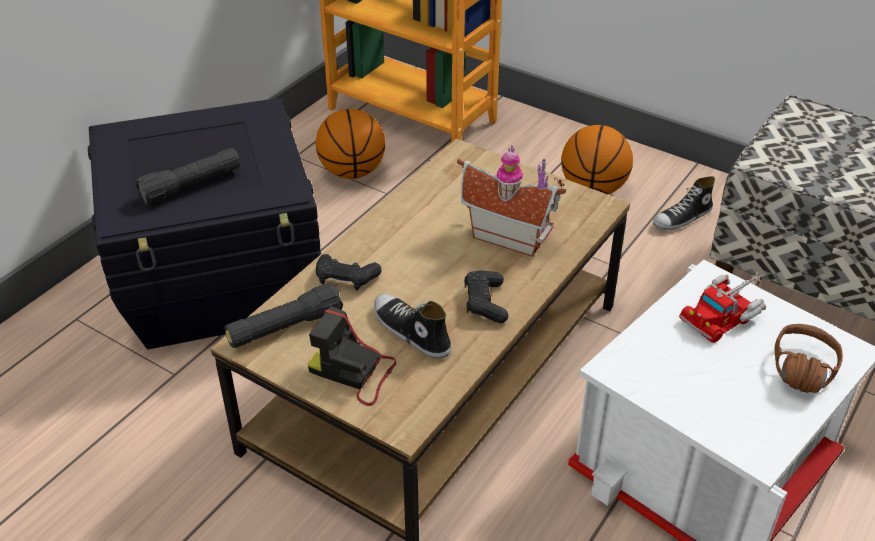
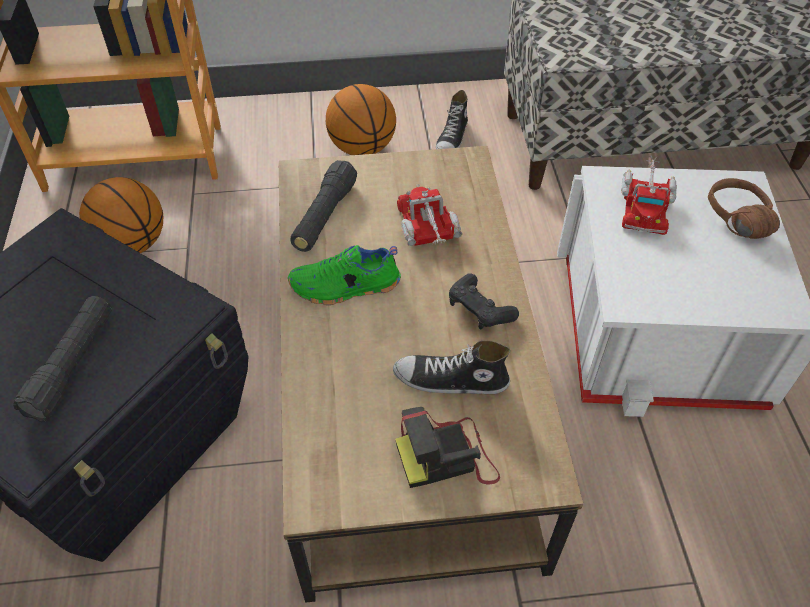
camera: 40 degrees left, 10 degrees up
black flashlight [224,283,343,348] -> black flashlight moved to [290,160,357,252]
black game controller [316,254,382,291] -> none
toy house [457,145,566,257] -> toy truck [397,184,462,246]
none -> green shoe [288,245,401,305]

